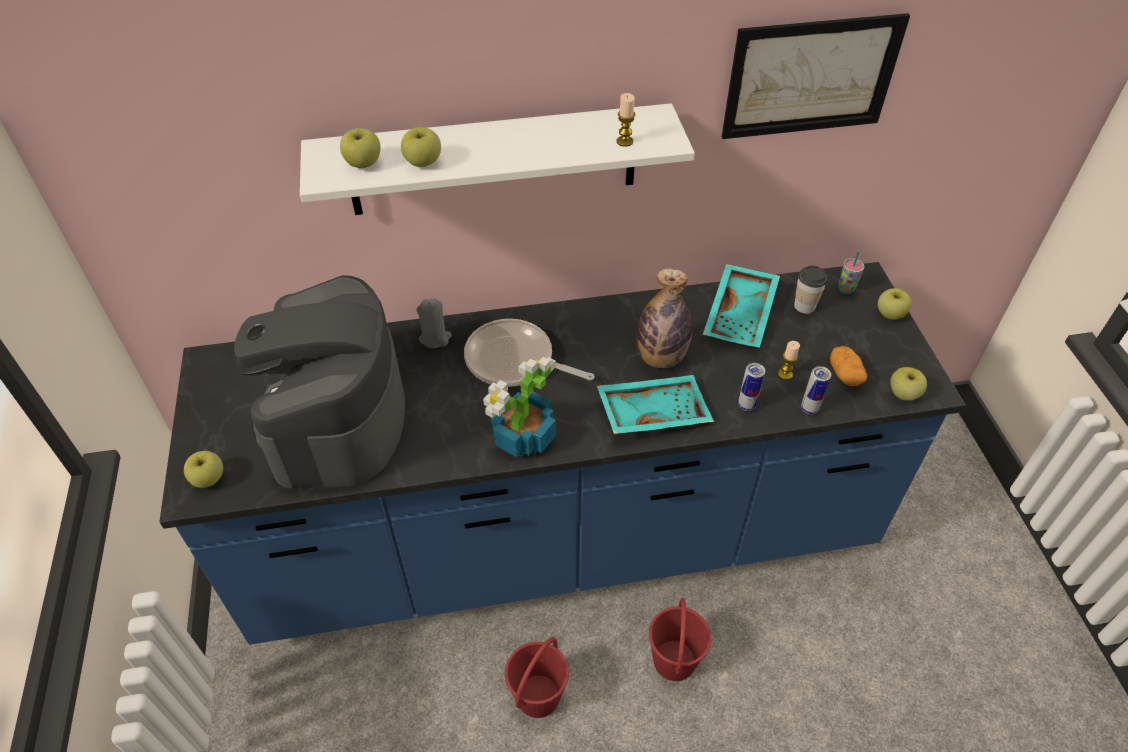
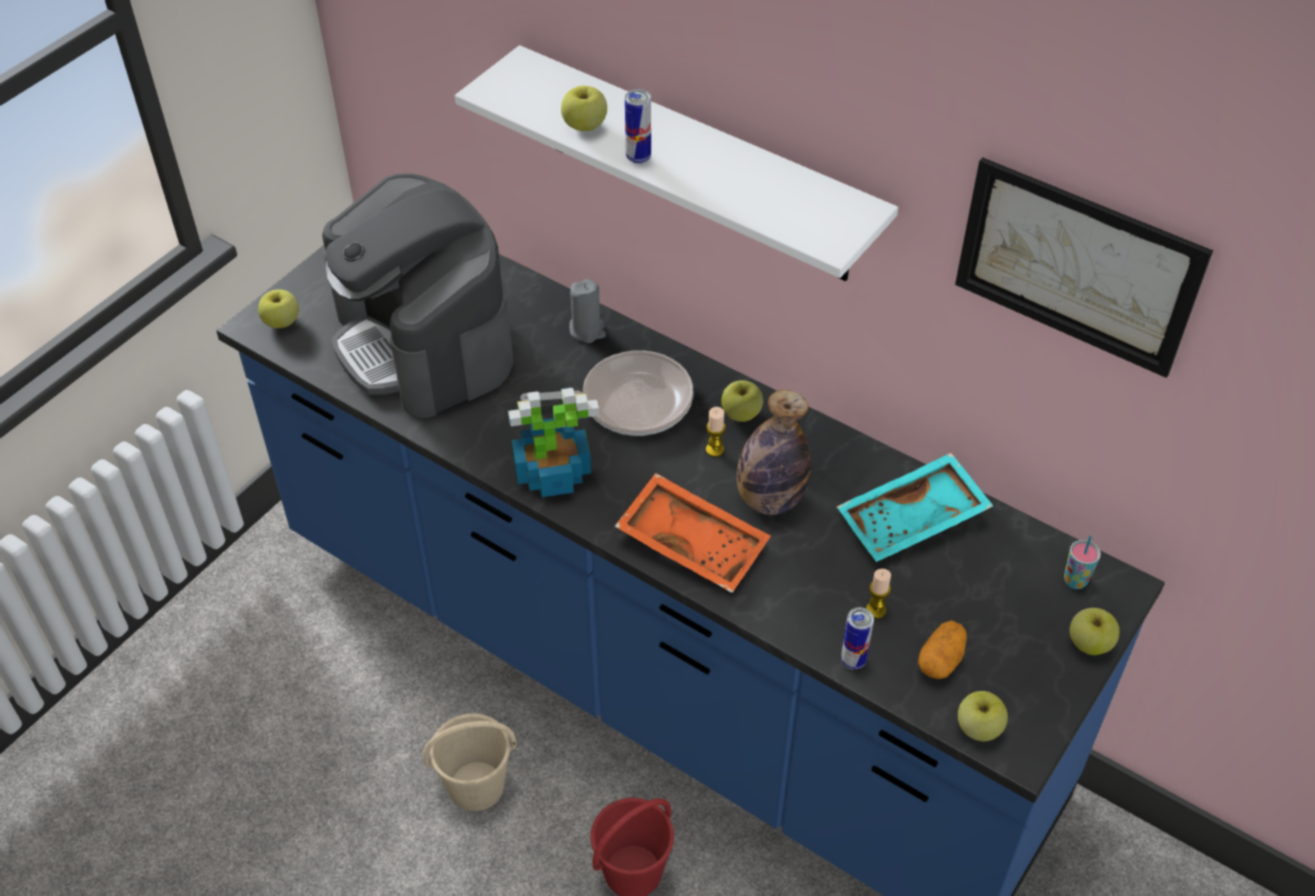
camera: 45 degrees right, 0 degrees up
coffee machine [234,275,405,488] -> coffee machine turned 75 degrees counterclockwise [322,173,514,418]
apple [340,128,380,168] -> apple moved to [721,380,763,422]
frying pan [464,319,595,387] -> frying pan turned 105 degrees clockwise [520,350,694,436]
red bucket [505,637,569,718] -> beige bucket [423,713,517,811]
turquoise tray [597,375,714,434] -> orange tray [615,473,771,593]
candle [617,93,635,147] -> candle moved to [706,407,726,457]
can [738,363,765,411] -> can moved to [625,89,651,164]
cup [794,266,828,314] -> none

